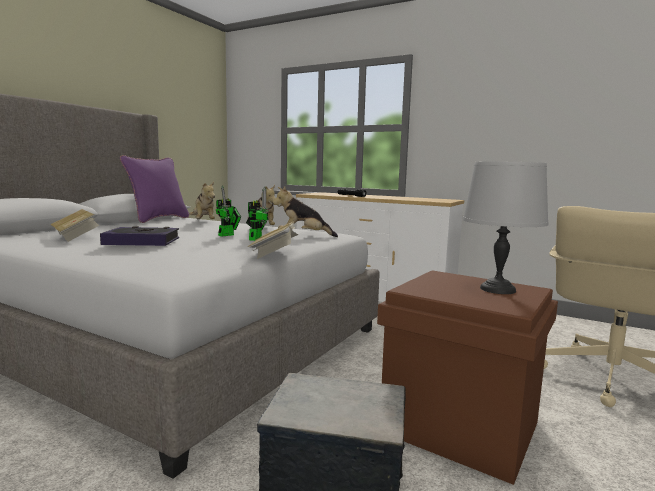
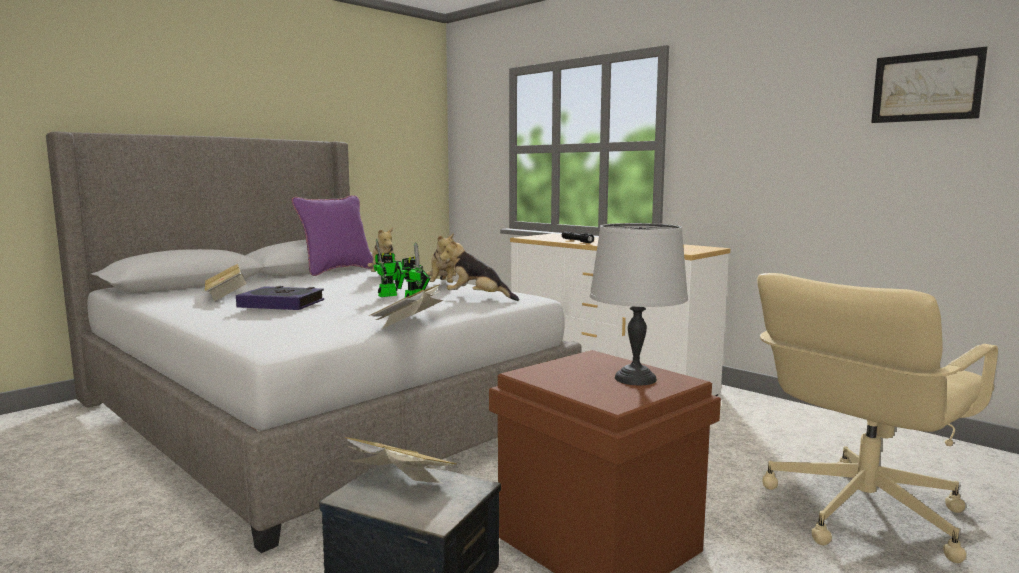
camera: 15 degrees right, 0 degrees up
none -> book [345,437,457,484]
none -> picture [871,46,987,123]

